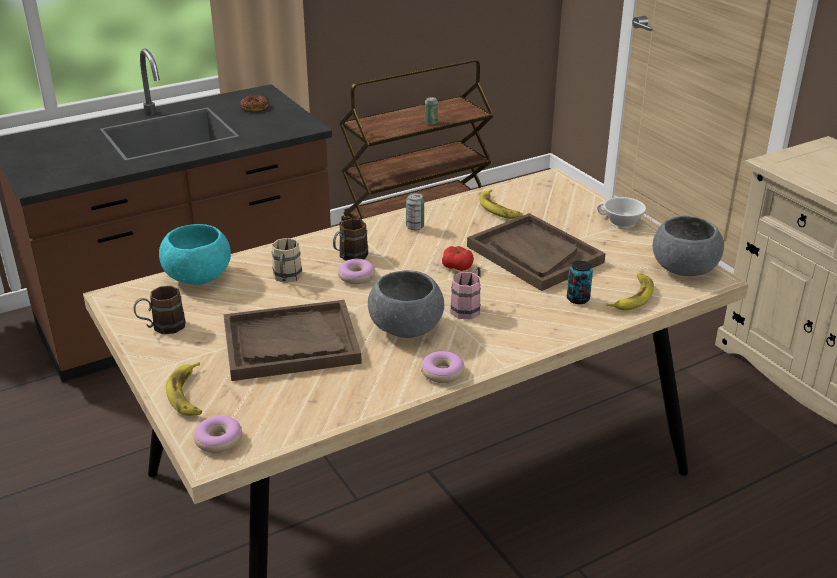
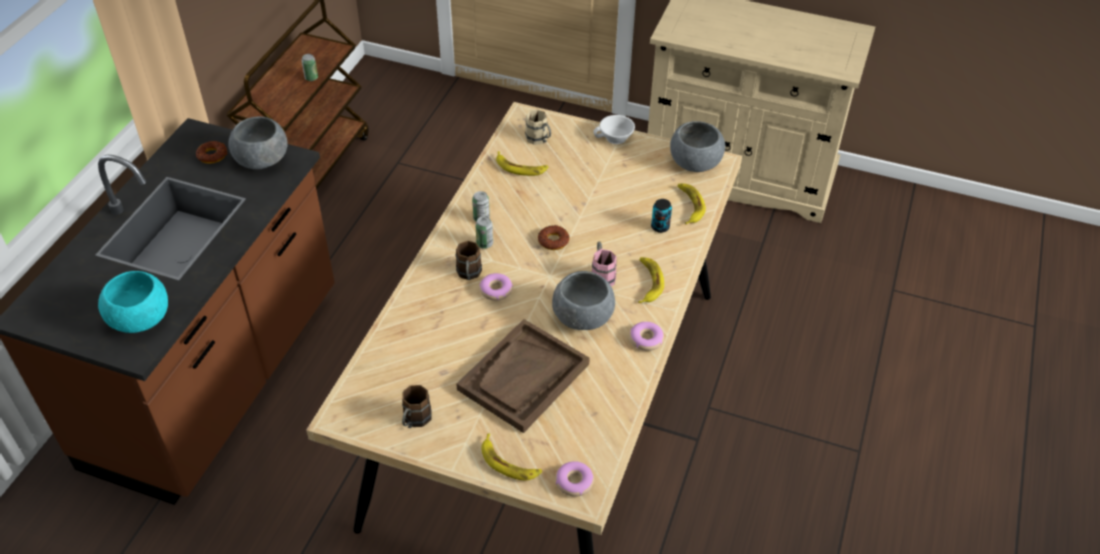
camera: 40 degrees left, 15 degrees up
turquoise bowl [159,224,231,285] -> turquoise bowl moved to [98,271,168,333]
beige mug [272,238,303,283] -> beige mug moved to [525,110,551,145]
tomato [442,246,474,271] -> donut [538,225,570,250]
brown tray [467,213,606,291] -> none
none -> grey bowl [228,117,288,169]
none -> can [475,216,493,249]
none -> banana [638,257,664,303]

